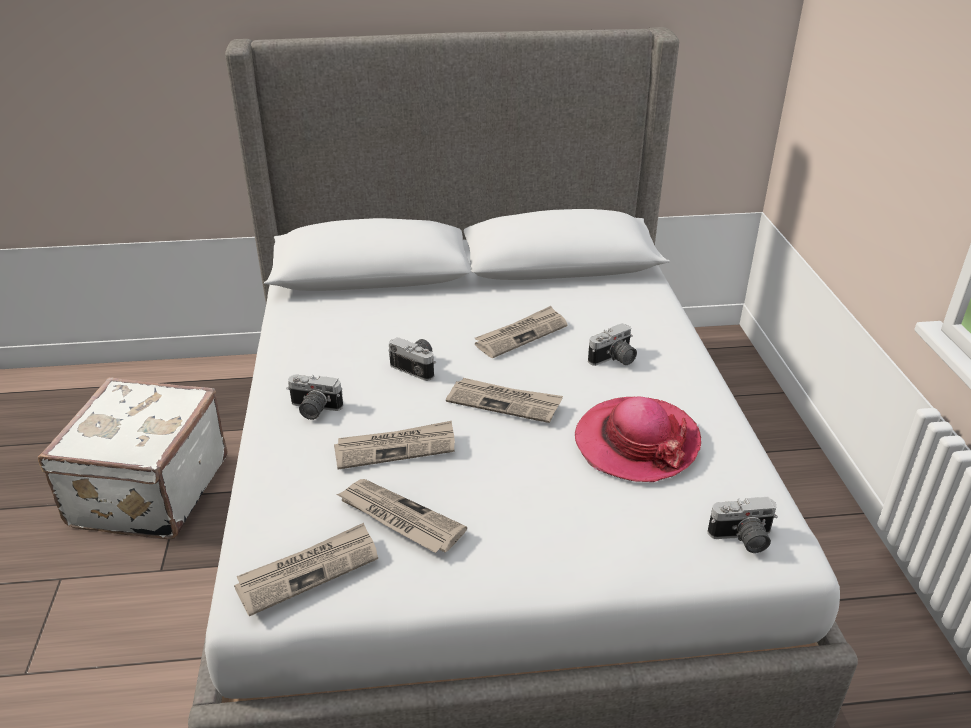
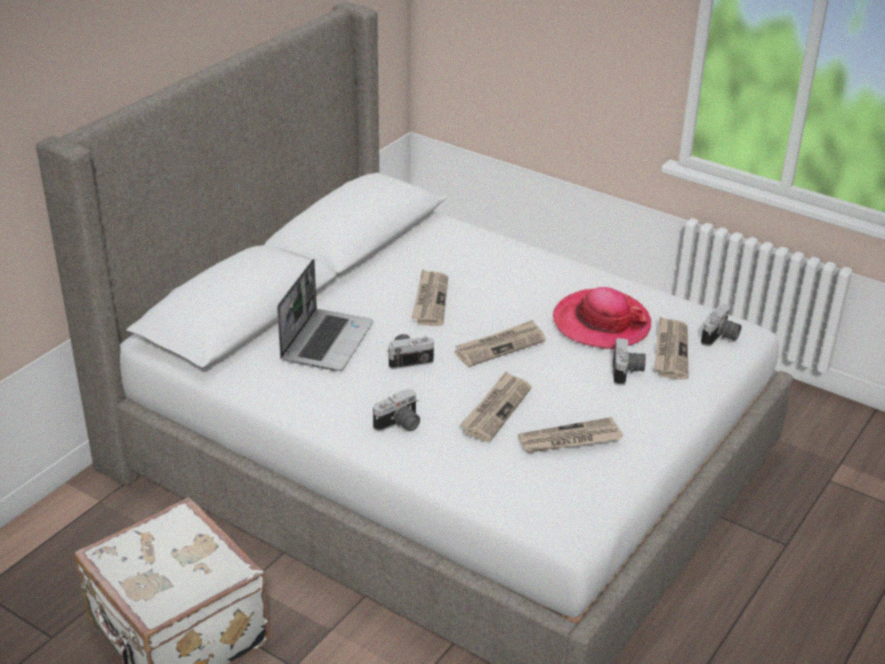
camera: 50 degrees left, 0 degrees up
newspaper [234,523,378,616] -> newspaper moved to [654,316,688,380]
camera [588,323,637,366] -> camera moved to [613,338,646,386]
none -> laptop [277,259,373,371]

